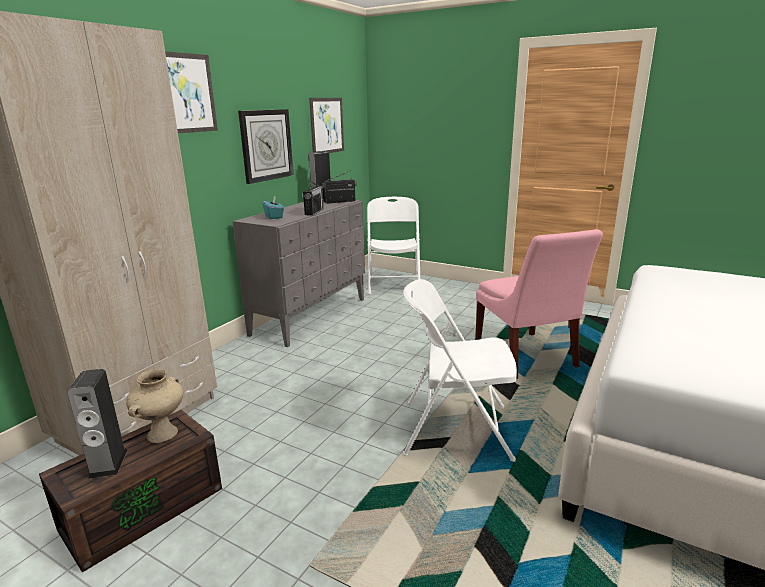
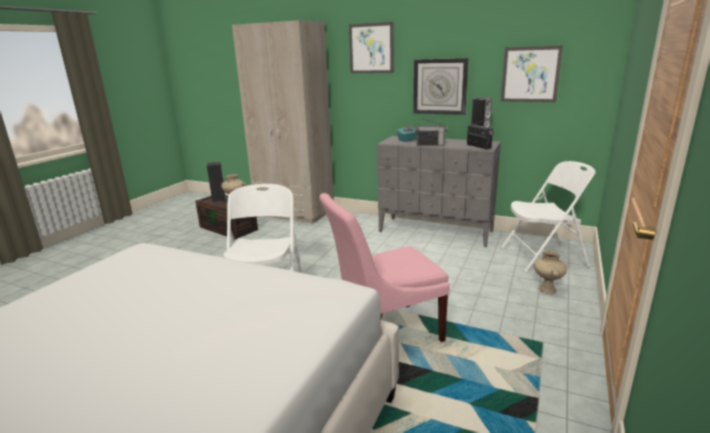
camera: 85 degrees right, 0 degrees up
none -> beige vase [534,251,567,294]

